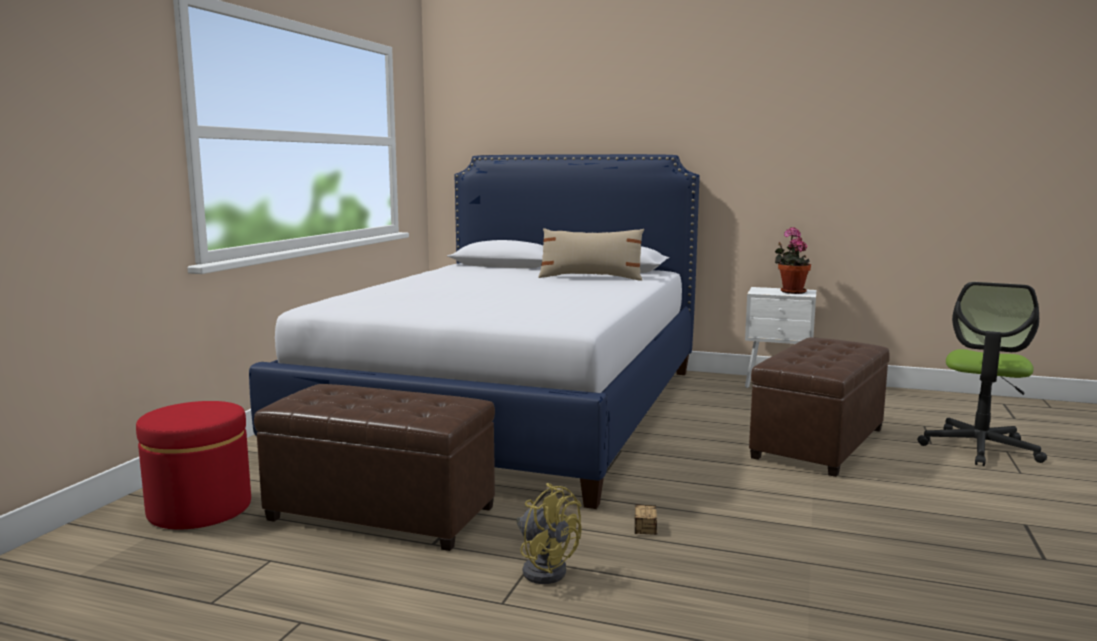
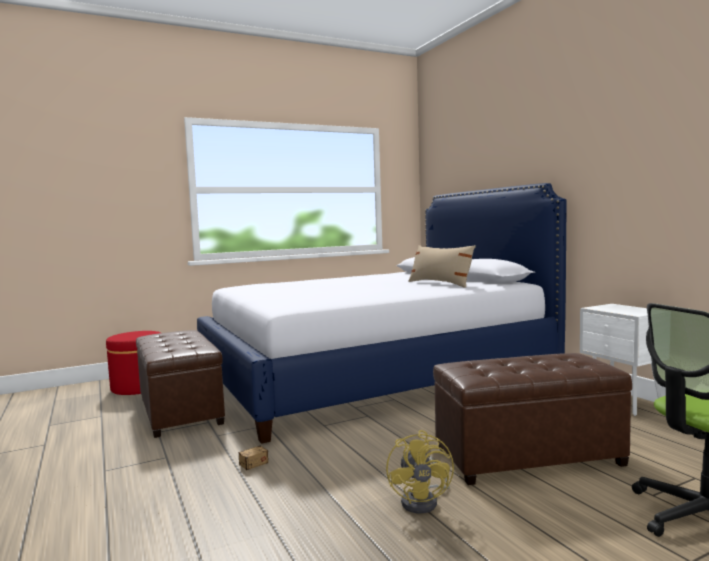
camera: 45 degrees right, 5 degrees down
yellow fan [516,483,582,584] -> yellow fan moved to [386,430,454,514]
potted plant [775,227,811,294] -> none

